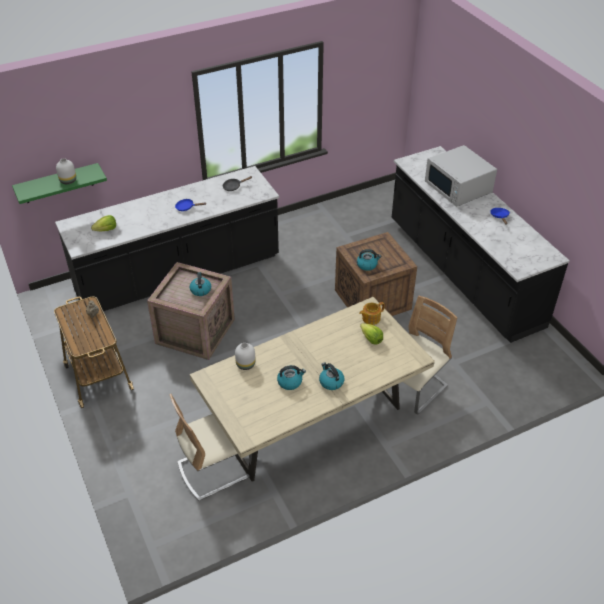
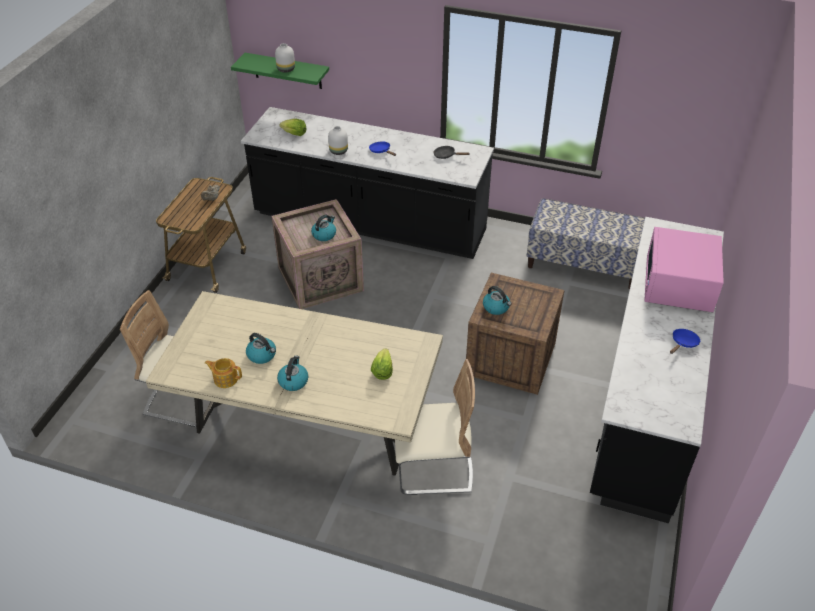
camera: 45 degrees right, 0 degrees up
white vase [235,343,255,370] -> white vase moved to [328,126,348,155]
teapot [359,302,384,325] -> teapot moved to [205,358,242,388]
white microwave [425,145,497,207] -> pink microwave [644,227,724,312]
none -> bench [527,198,645,289]

